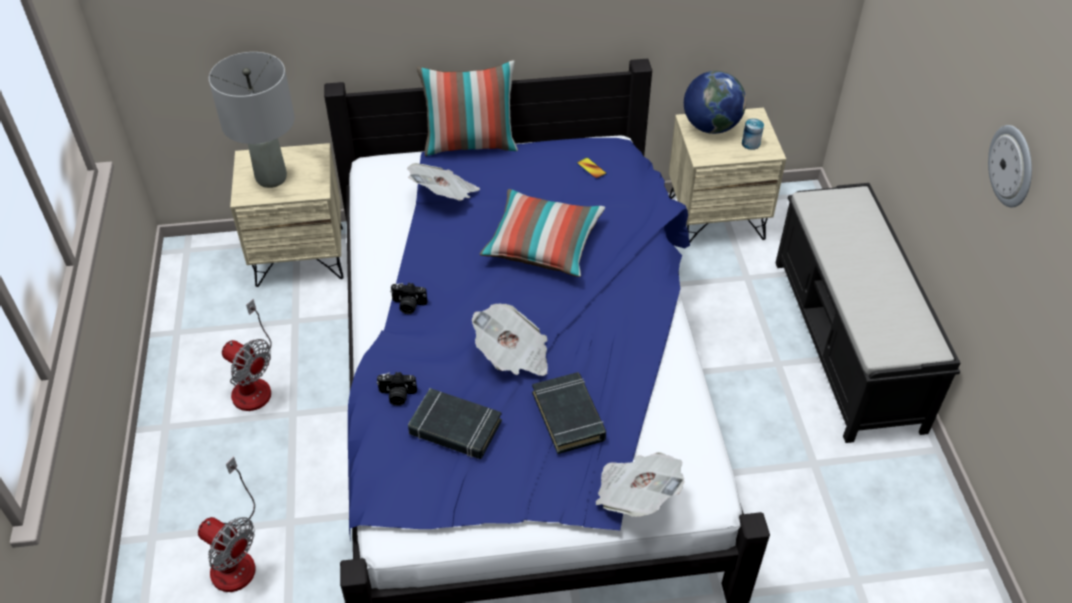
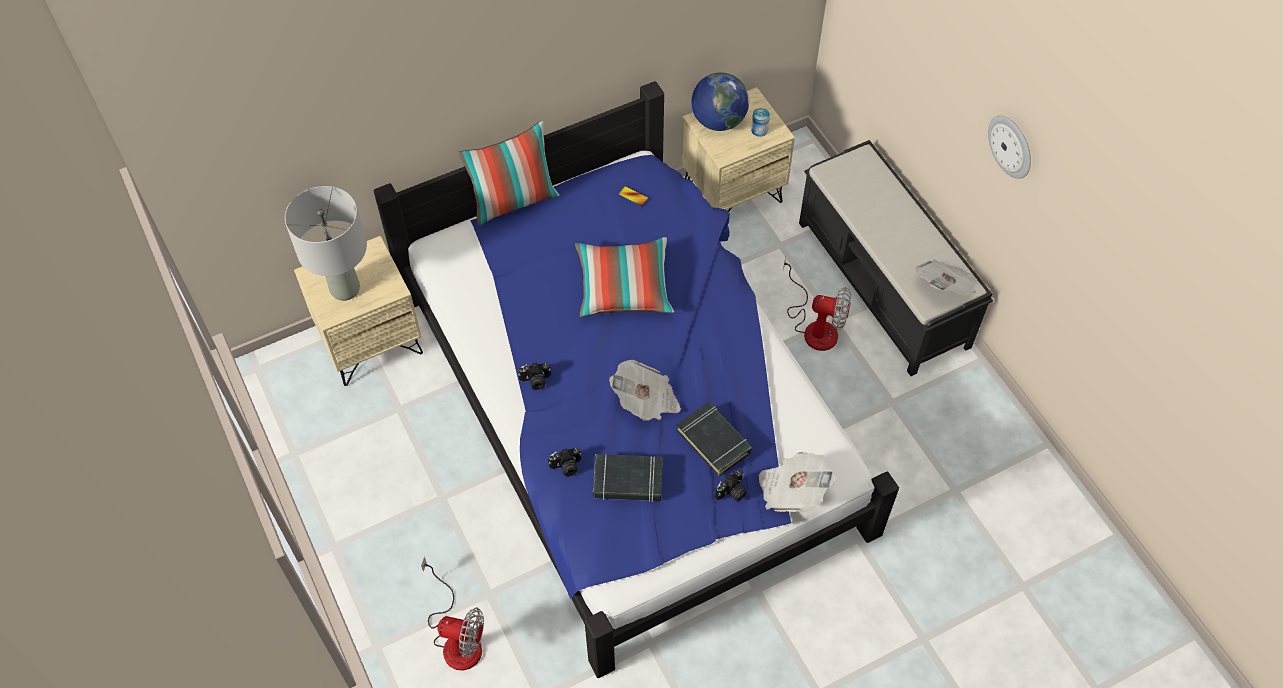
camera: 20 degrees left, 10 degrees up
fan [222,299,272,411] -> fan moved to [783,257,851,351]
newspaper [407,163,480,201] -> newspaper moved to [916,260,976,296]
none -> camera [715,470,747,501]

